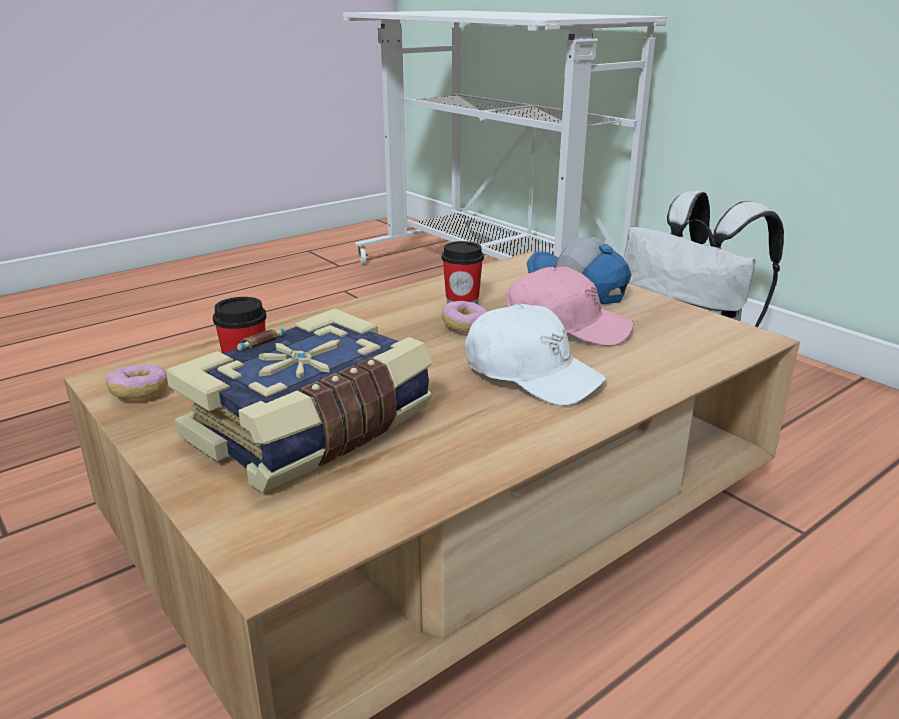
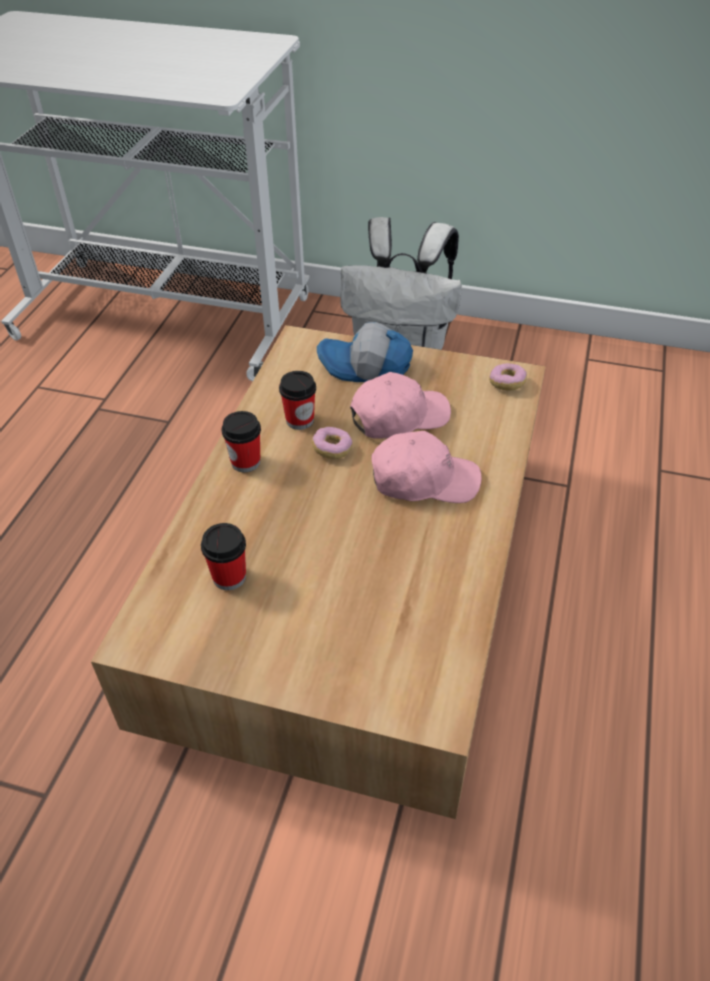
camera: 35 degrees left, 20 degrees up
donut [106,364,168,398] -> donut moved to [489,363,527,390]
book [166,308,433,493] -> none
white cap [465,304,607,406] -> pink cap [372,431,482,503]
none -> cup [221,411,261,472]

